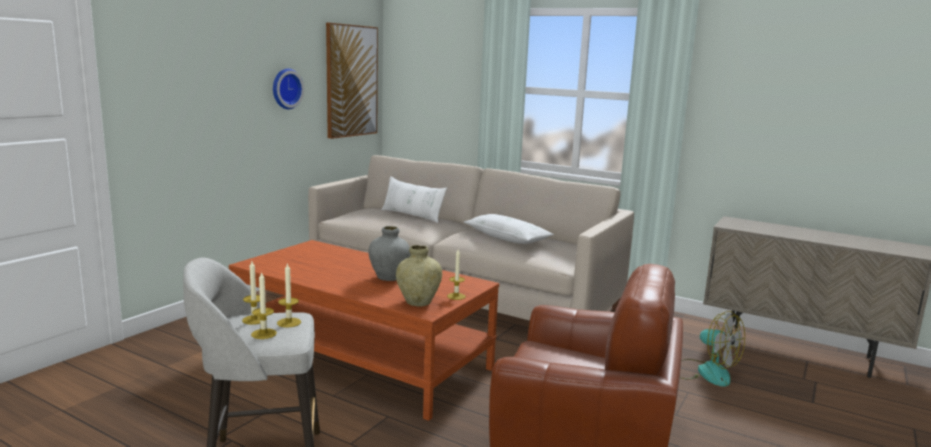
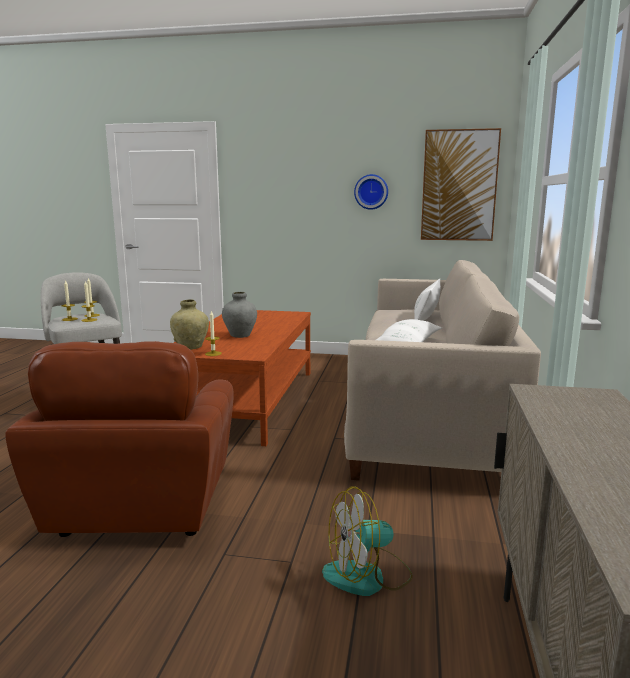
camera: 70 degrees right, 0 degrees up
fan [680,311,745,387] -> fan turned 45 degrees clockwise [322,487,413,596]

